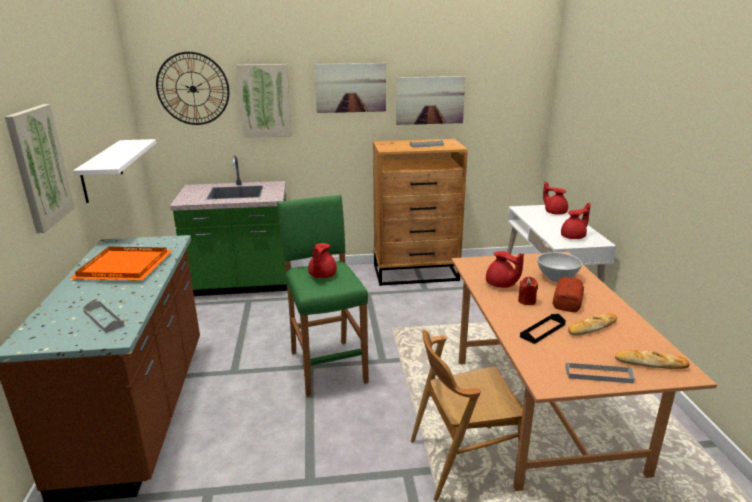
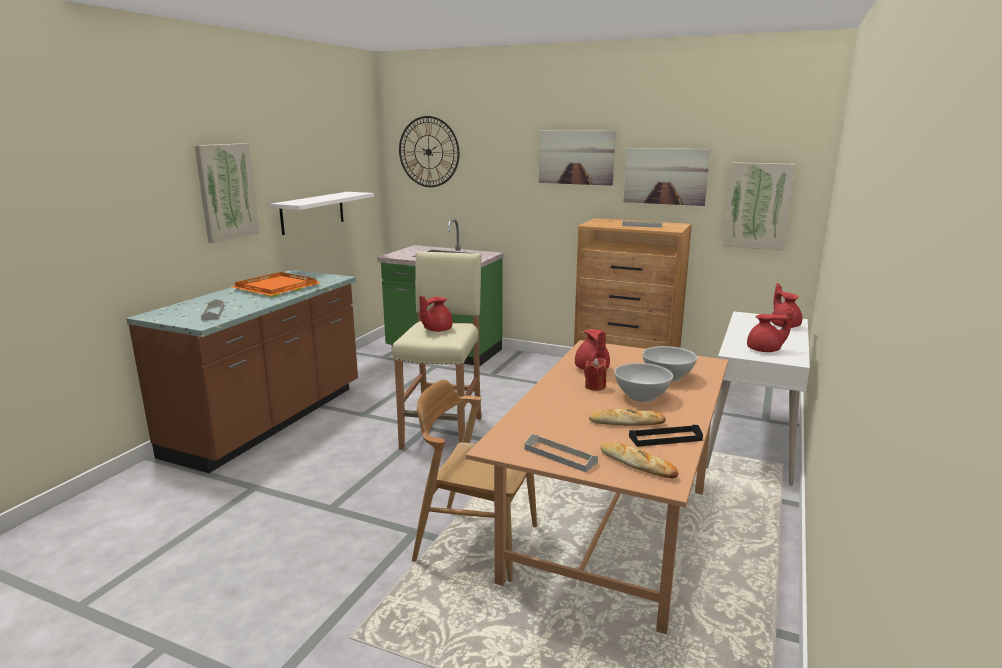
camera: 30 degrees right, 5 degrees down
picture [236,64,292,138] -> picture moved to [723,162,795,251]
green stool [277,195,369,397] -> beige stool [392,251,482,450]
black tray [520,314,566,344] -> black tray moved to [629,425,703,447]
bread [552,277,584,312] -> white bowl [614,363,673,402]

